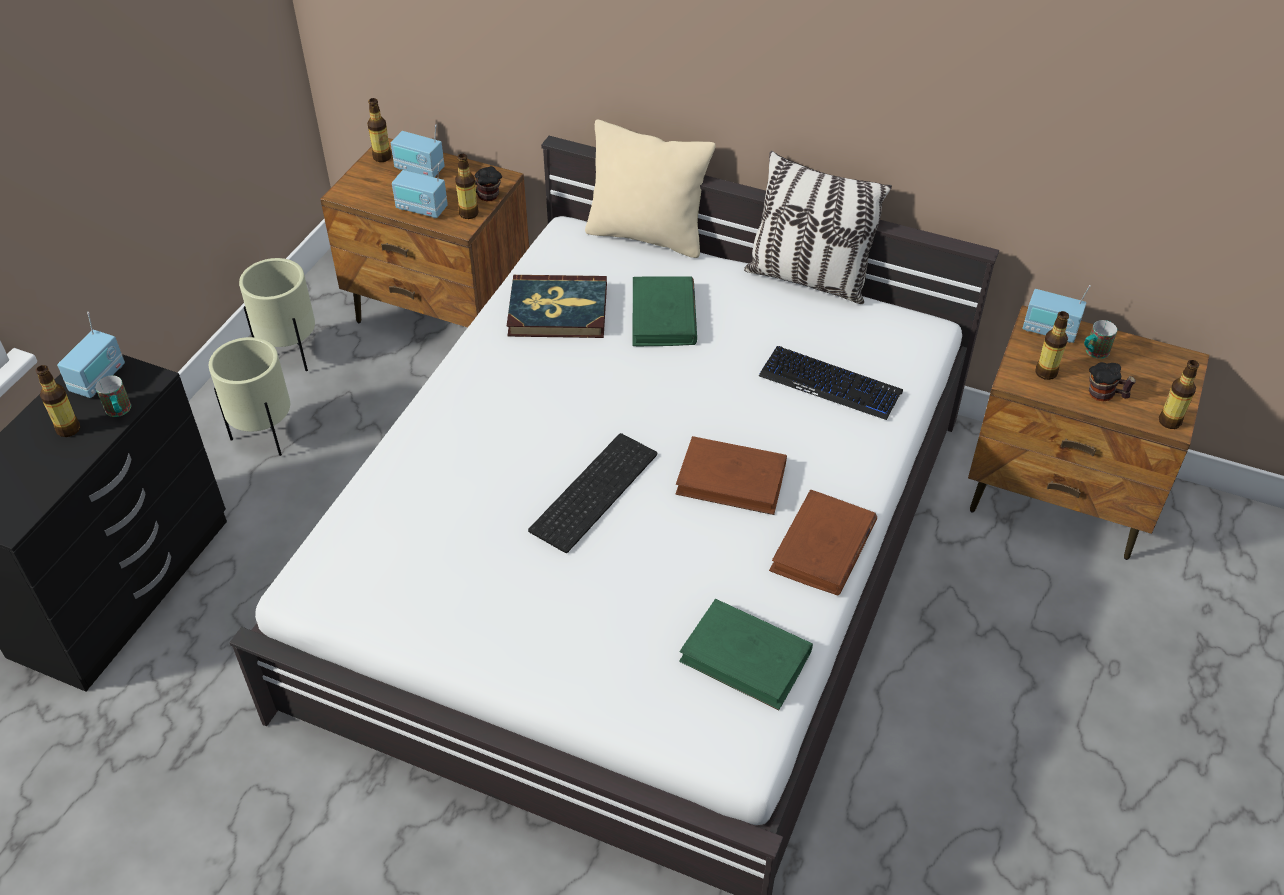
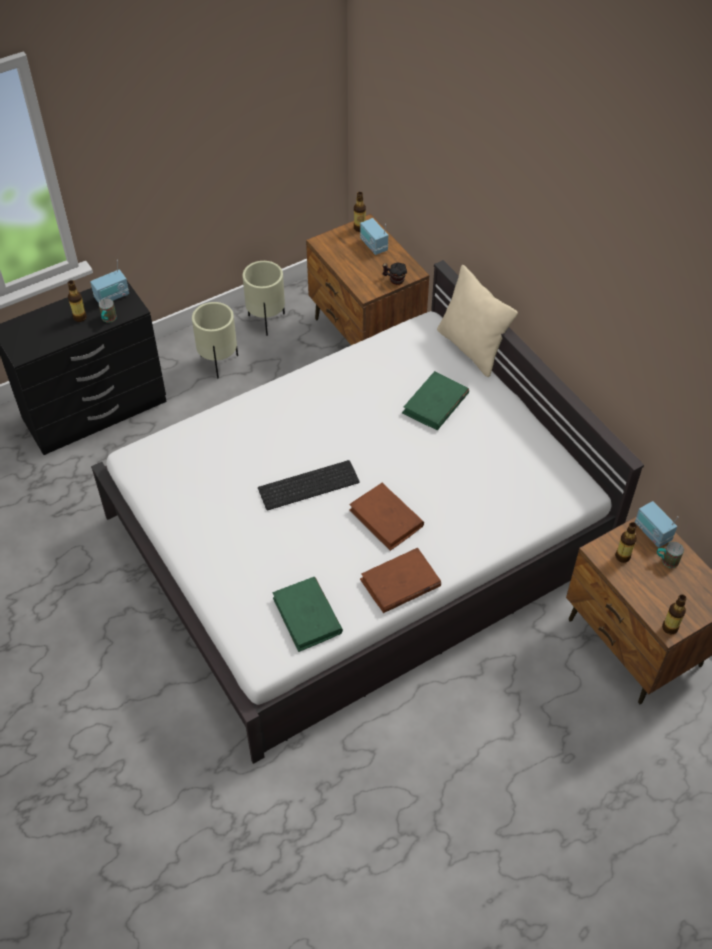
camera: 35 degrees right, 5 degrees up
radio [392,163,448,218] -> none
bottle [455,154,479,219] -> none
book [507,275,607,338] -> none
pillow [744,151,892,304] -> none
keyboard [759,346,903,420] -> none
mug [1089,362,1136,402] -> none

